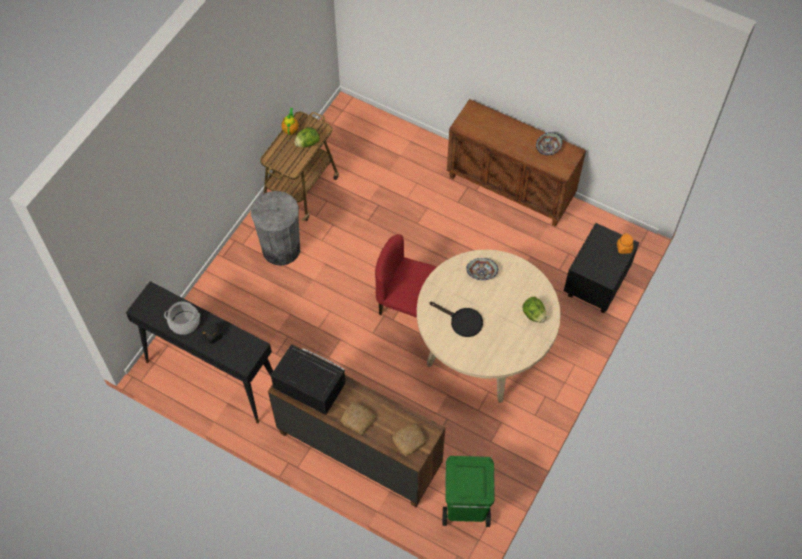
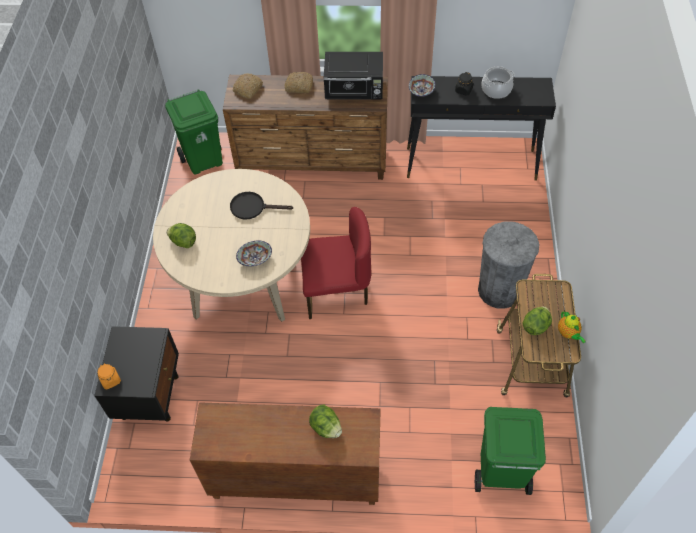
camera: 155 degrees right, 5 degrees down
bowl [536,132,562,155] -> bowl moved to [409,74,435,97]
none -> lettuce [309,405,342,438]
none -> green trash can [475,407,546,495]

